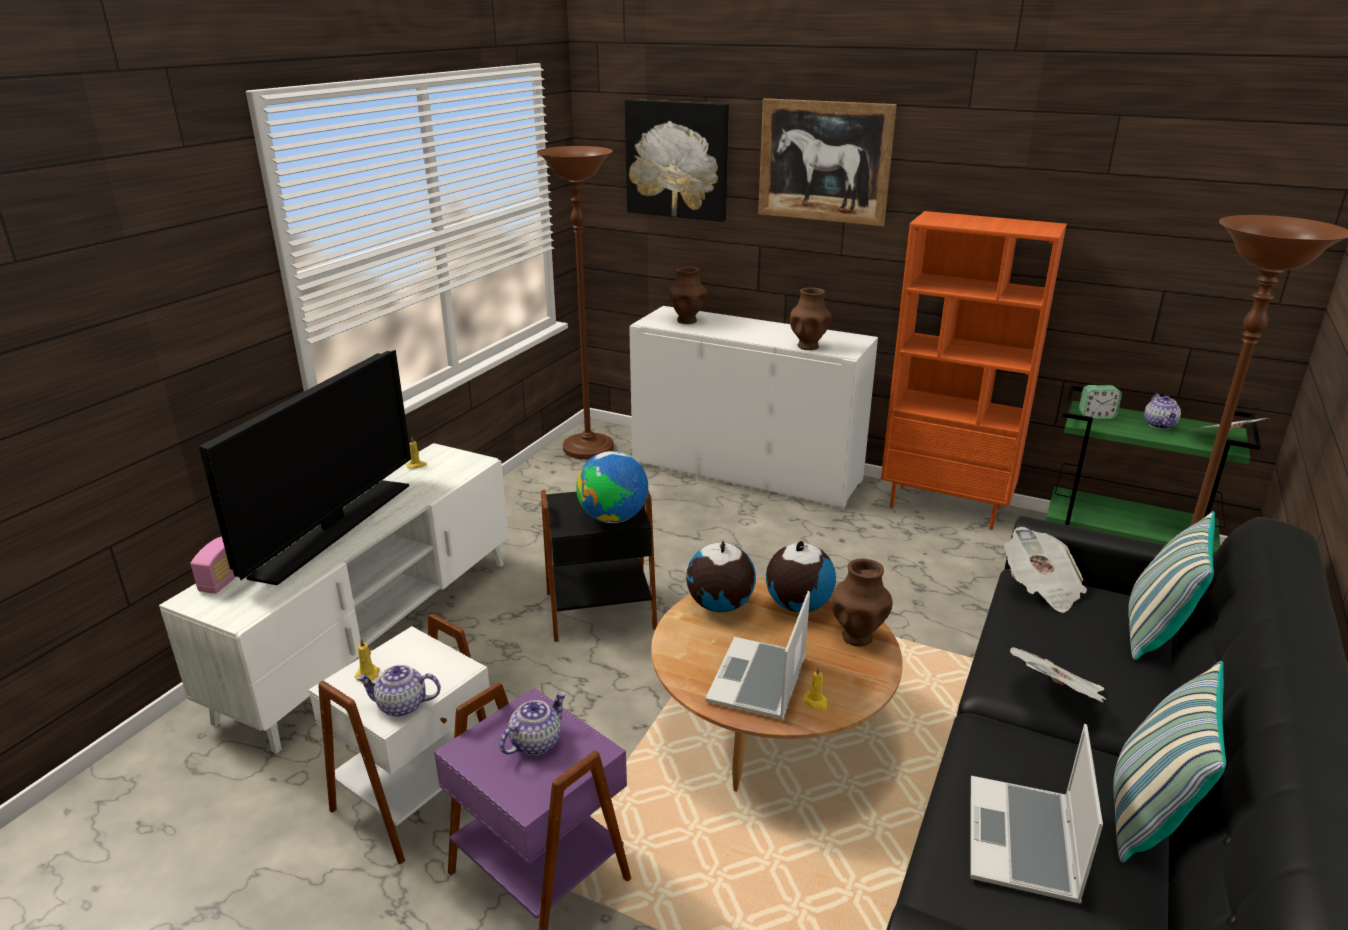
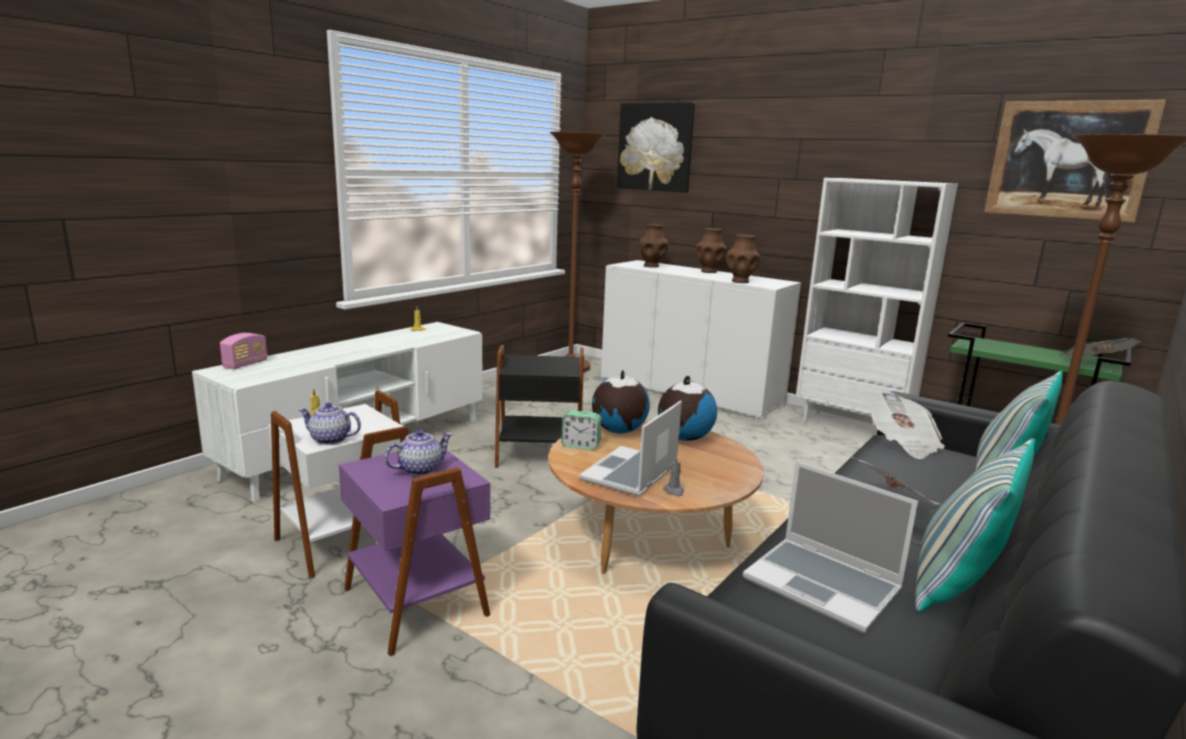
camera: 10 degrees right, 10 degrees down
television [199,350,411,585] -> none
globe [576,451,648,523] -> none
picture [758,98,897,226] -> picture moved to [984,100,1166,223]
yellow candle [803,666,828,711] -> grey candle [663,455,684,496]
brown vase [832,558,893,646] -> brown vase moved to [696,228,727,273]
orange bookcase [881,211,1067,530] -> white bookcase [796,178,958,424]
laptop [970,724,1103,903] -> laptop turned 75 degrees counterclockwise [743,461,918,633]
alarm clock [1079,385,1122,419] -> alarm clock moved to [561,410,601,450]
teapot [1144,393,1181,429] -> none

